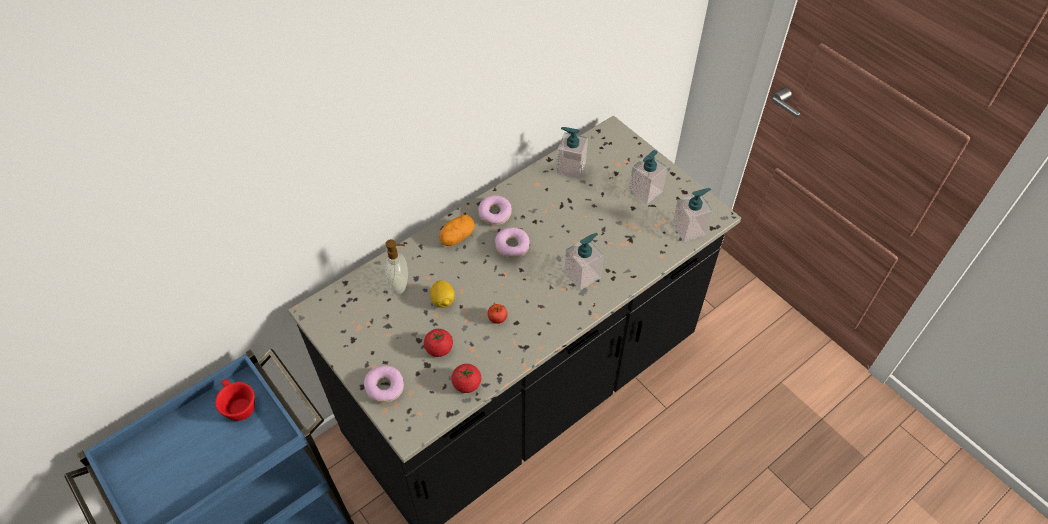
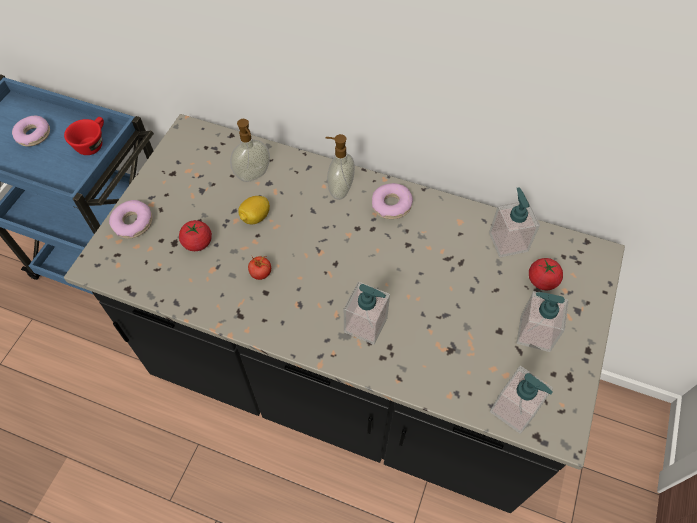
camera: 60 degrees right, 5 degrees up
potato [439,215,475,246] -> soap dispenser [326,134,355,200]
tomato [451,364,481,393] -> tomato moved to [529,258,563,290]
donut [495,227,530,258] -> donut moved to [12,115,50,146]

